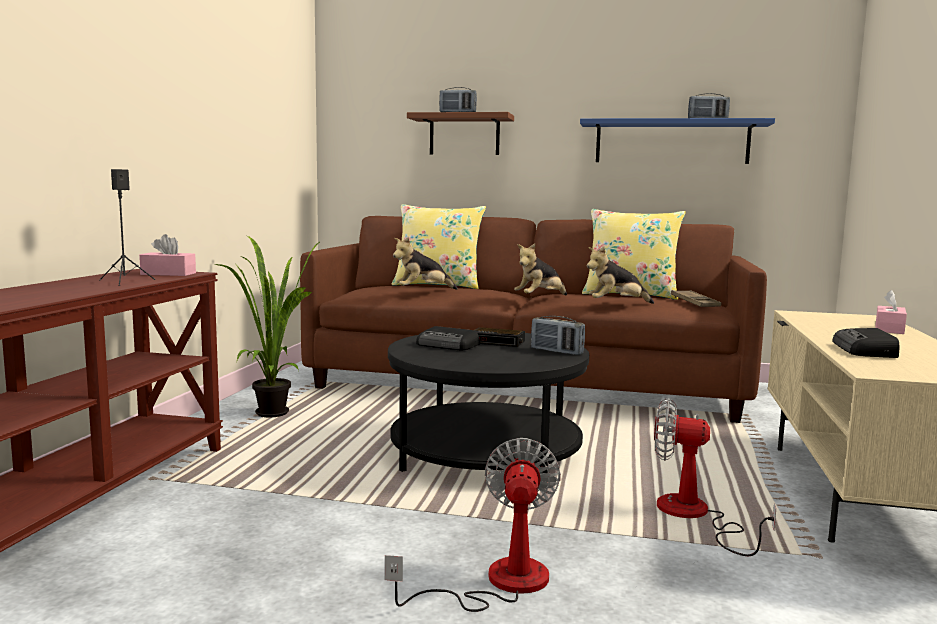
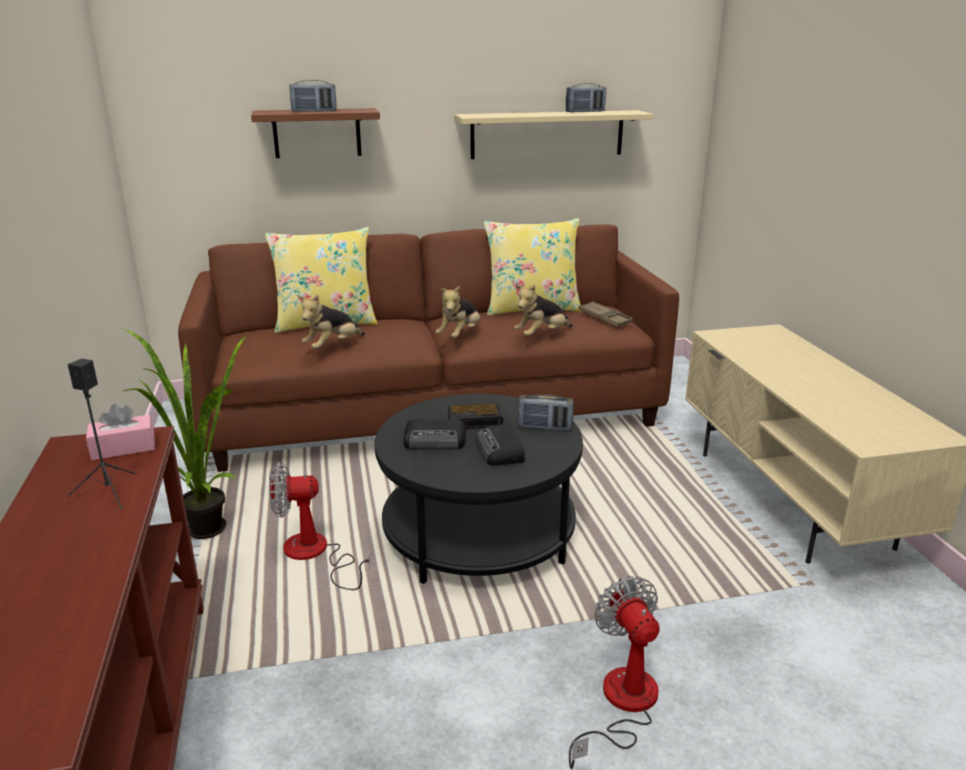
camera: 25 degrees left, 15 degrees up
blue shelf [580,118,775,164] -> beige shelf [454,110,654,159]
fan [654,398,776,556] -> fan moved to [269,462,370,590]
radio [832,328,899,358] -> radio moved to [475,423,525,466]
pink tissue box [876,290,907,334] -> none

